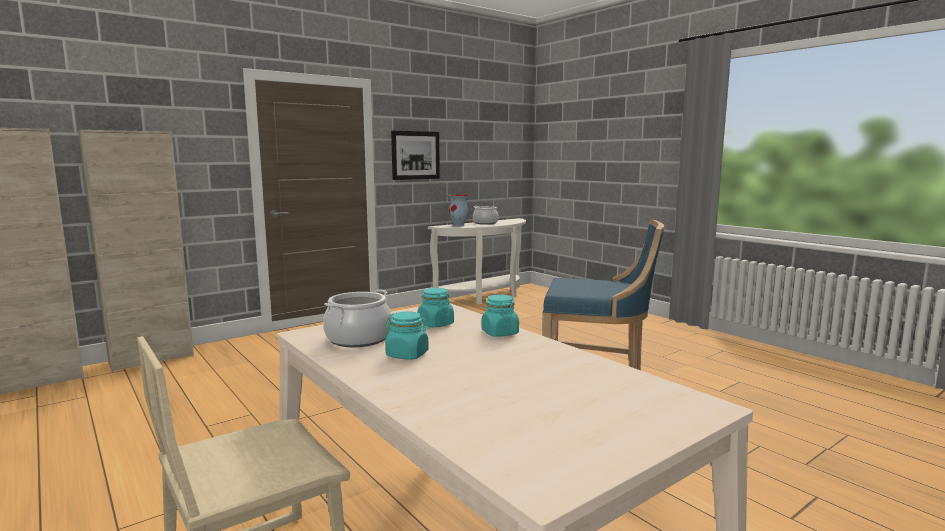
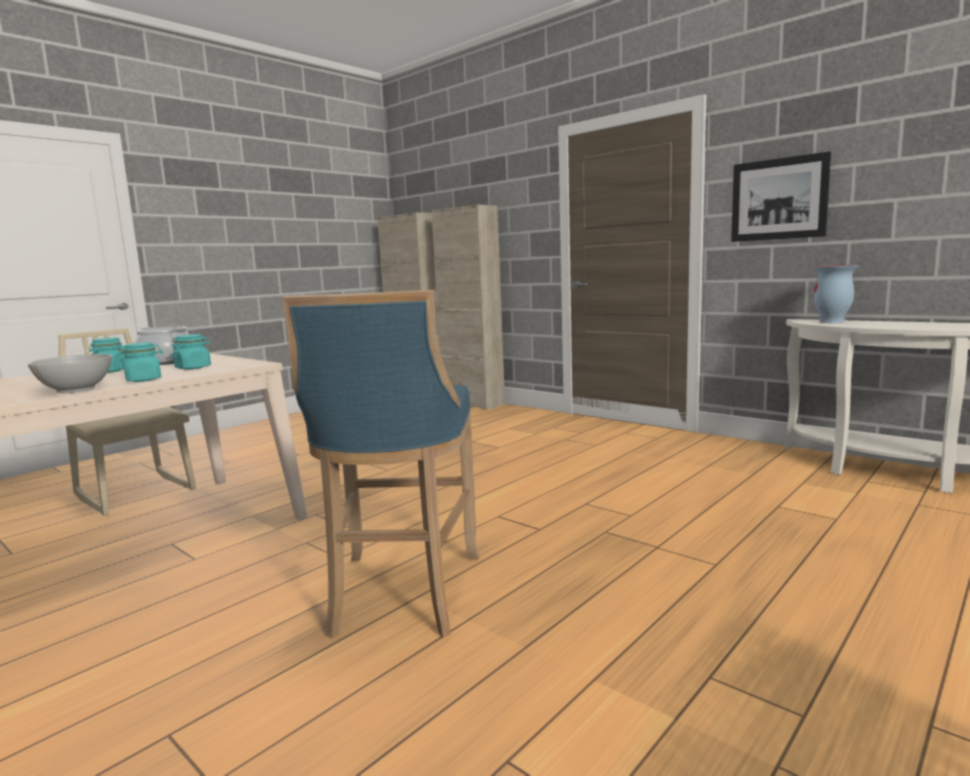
camera: 80 degrees right, 0 degrees up
cooking pot [473,206,499,225] -> none
none -> white bowl [28,354,112,393]

